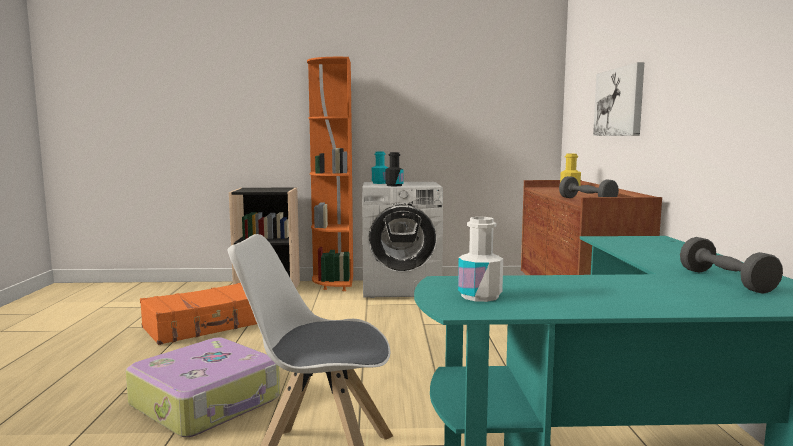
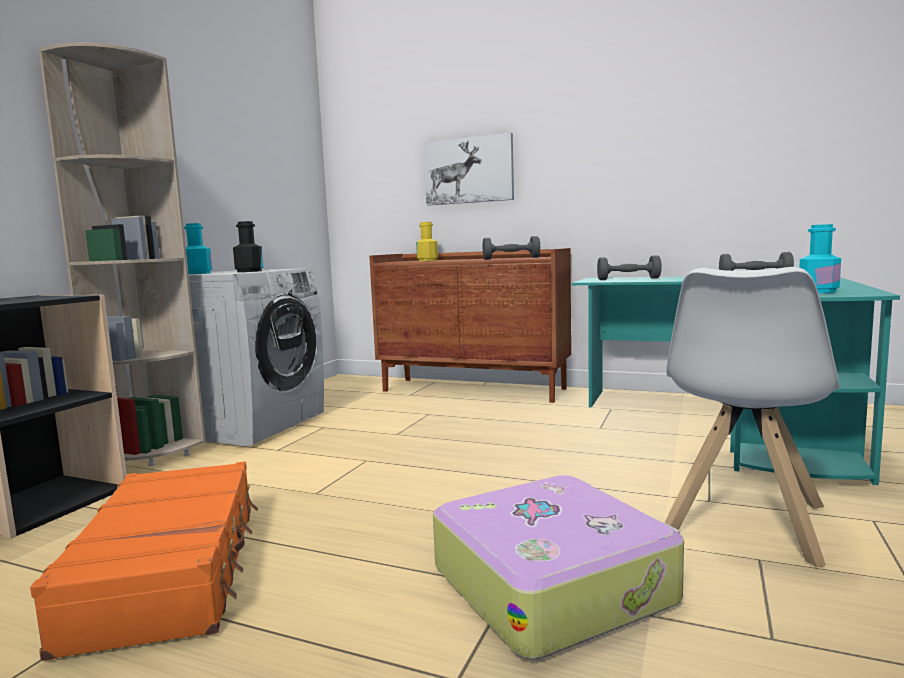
camera: 65 degrees left, 0 degrees up
orange bookcase [307,57,353,291] -> beige bookcase [39,43,206,466]
white bottle [458,217,503,302] -> turquoise bottle [799,224,841,293]
none -> grey dumbbell [597,255,662,280]

